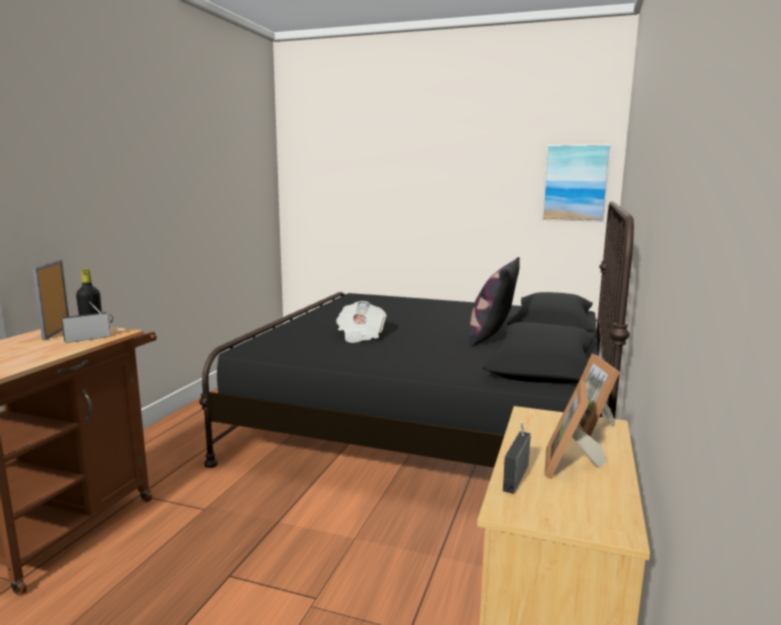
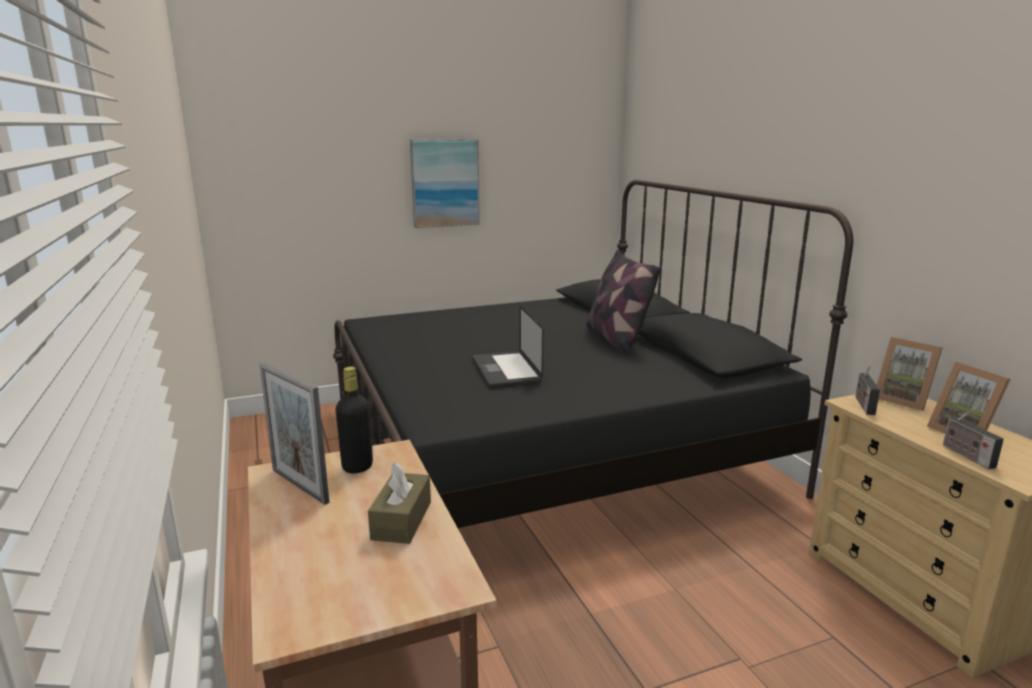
camera: 40 degrees left, 5 degrees up
radio [61,302,113,343] -> radio moved to [855,365,880,415]
newspaper [336,301,387,343] -> laptop [473,305,544,388]
picture [542,144,611,222] -> picture moved to [410,139,480,228]
none -> brown tissue box [368,462,431,544]

